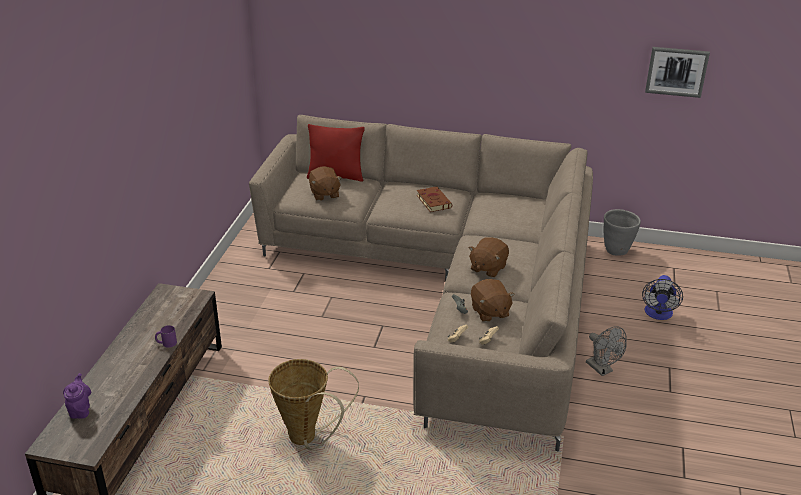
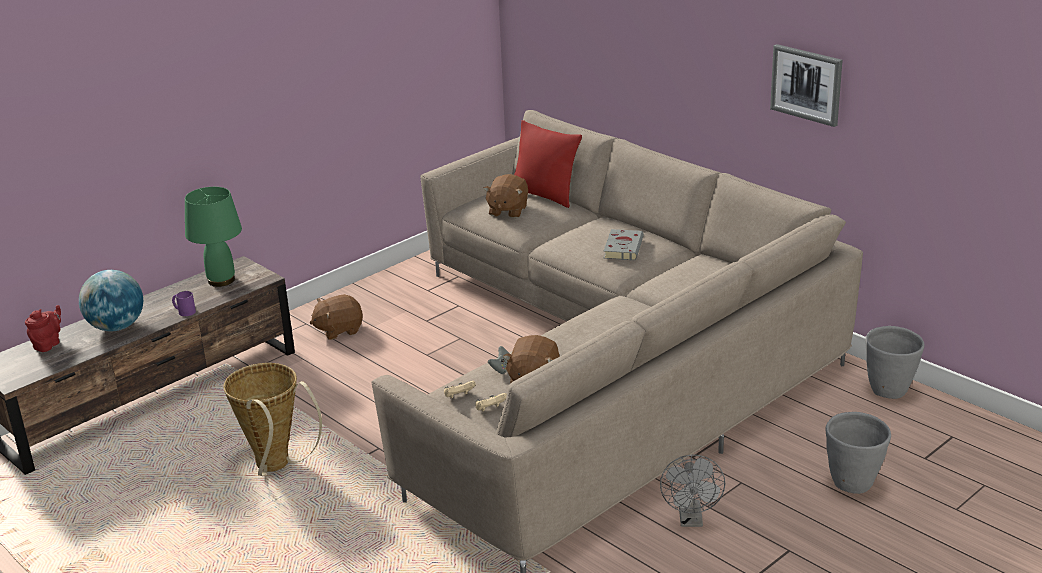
camera: 35 degrees right, 5 degrees down
purple teapot [63,373,91,419] -> red teapot [25,305,61,352]
brown book [417,186,452,212] -> grey book [604,229,644,261]
brown plush toy [469,237,509,278] -> brown plush toy moved to [310,294,363,340]
fan [642,275,683,320] -> grey planter [825,412,891,494]
picture [645,47,710,98] -> picture moved to [770,44,842,127]
none -> globe [79,270,143,332]
none -> green table lamp [185,187,242,287]

